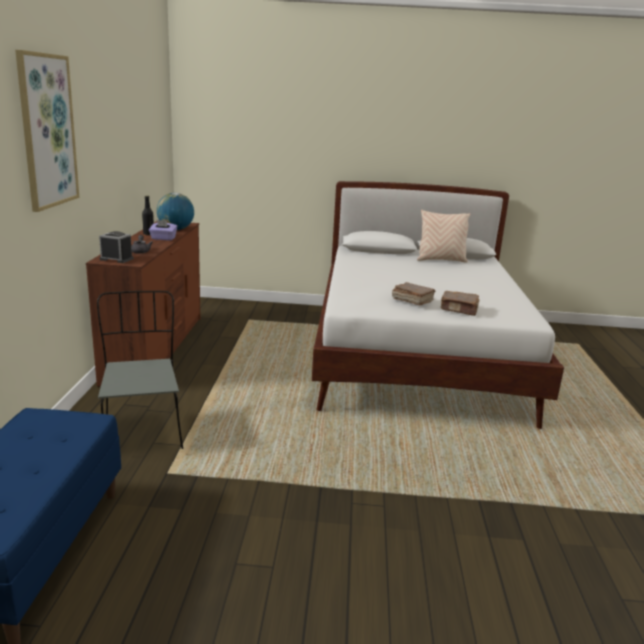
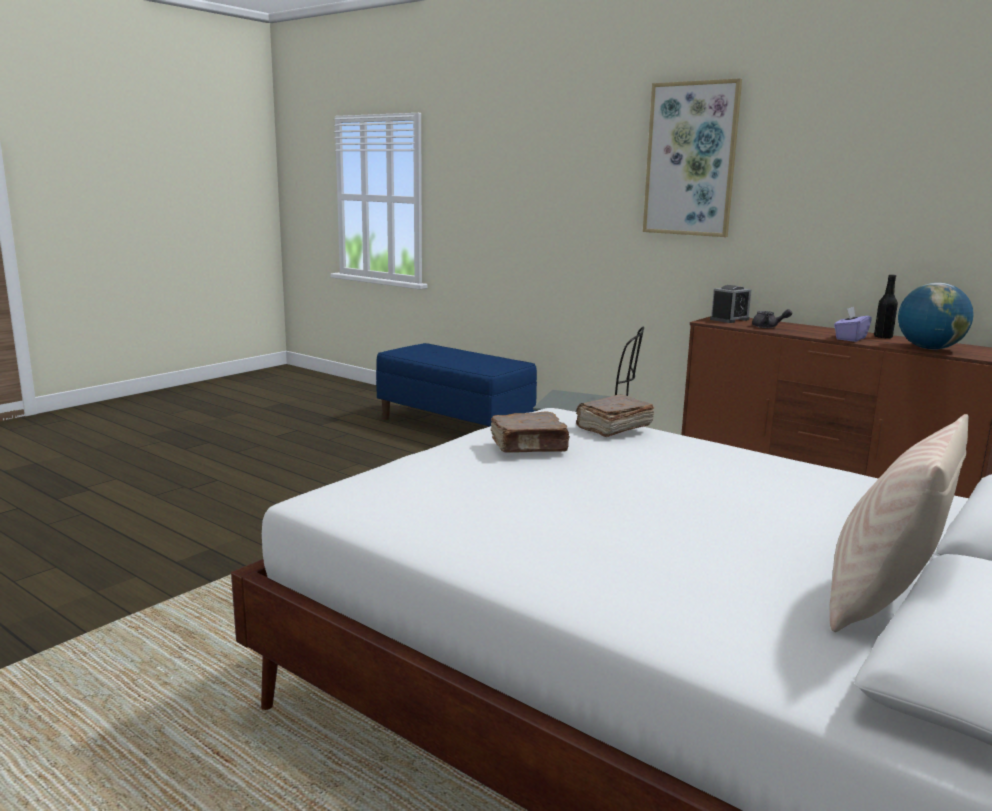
camera: 125 degrees right, 5 degrees down
brown book [440,291,480,316] -> brown book moved to [576,395,655,437]

